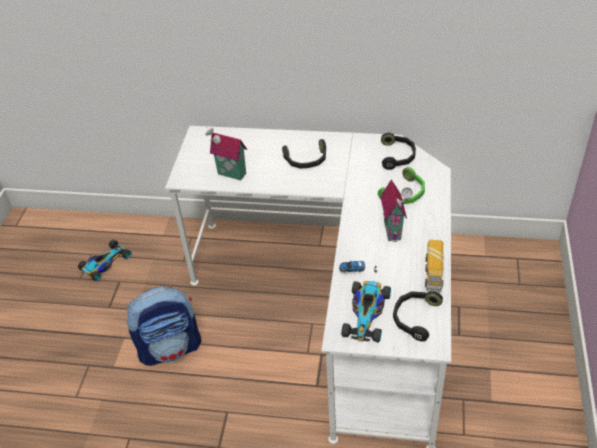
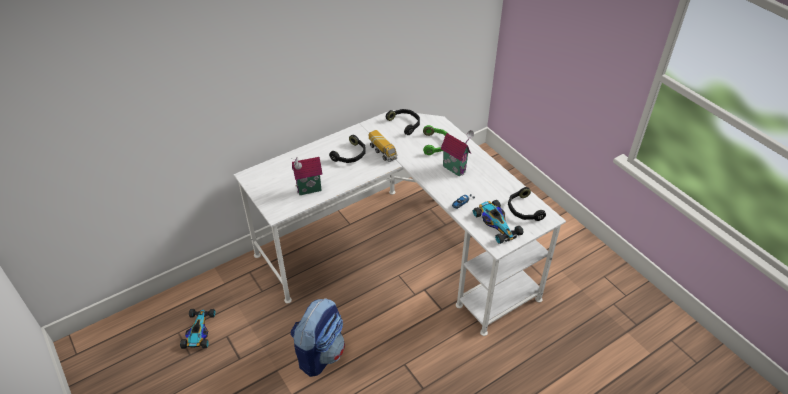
camera: 45 degrees left, 0 degrees up
toy truck [425,240,443,293] -> toy truck moved to [369,130,397,162]

